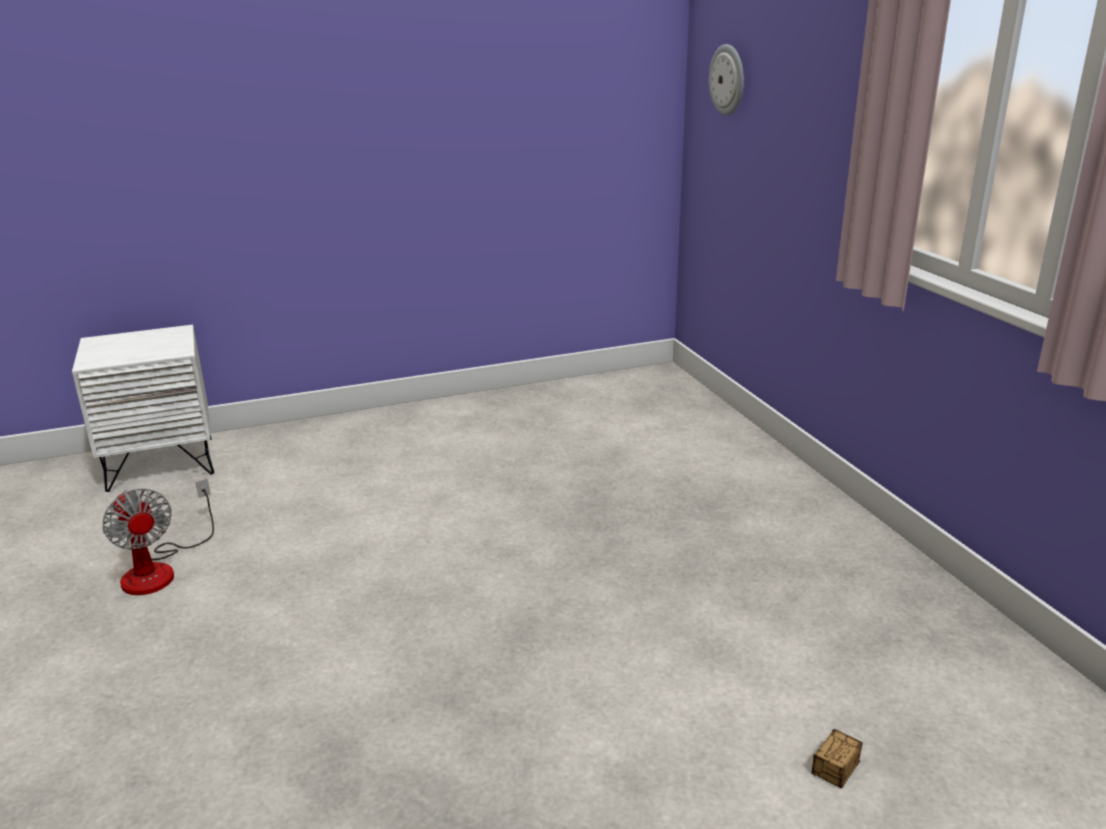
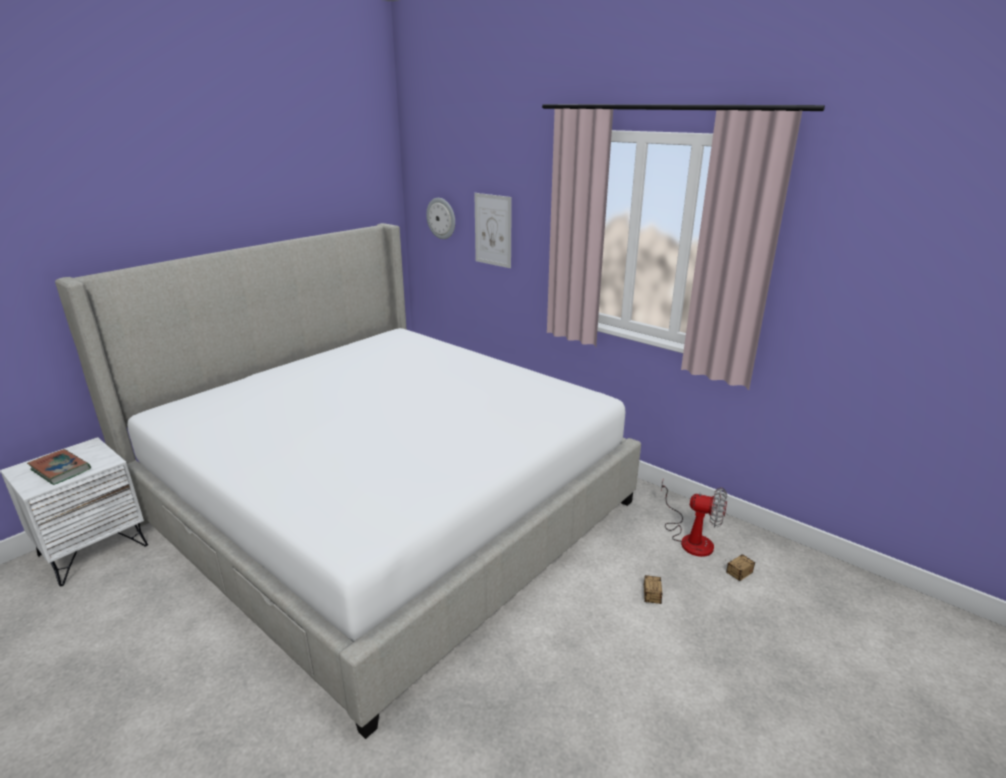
camera: 30 degrees left, 0 degrees up
fan [102,479,214,595] -> fan moved to [661,480,727,557]
none -> book [27,449,91,485]
none -> bed [55,223,641,739]
none -> picture [474,193,512,268]
none -> storage box [725,554,755,581]

